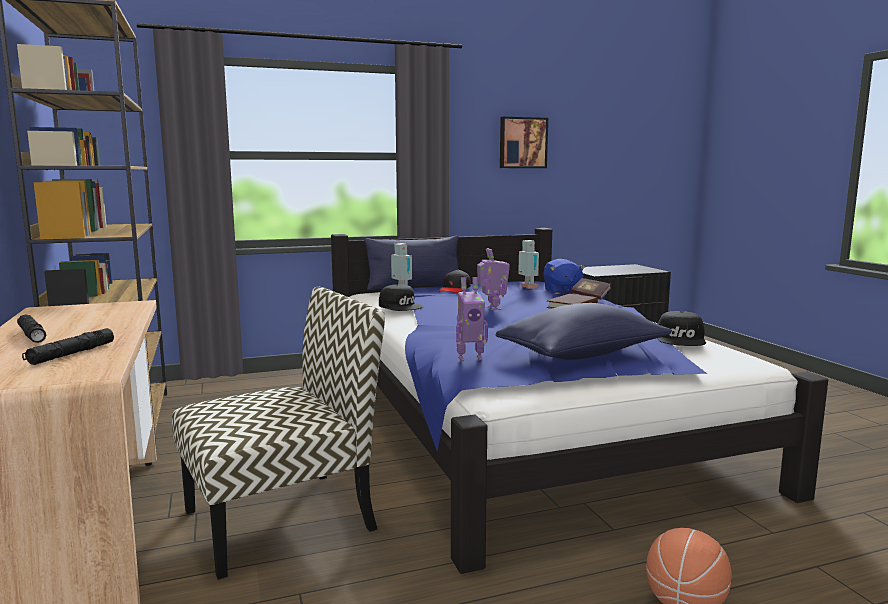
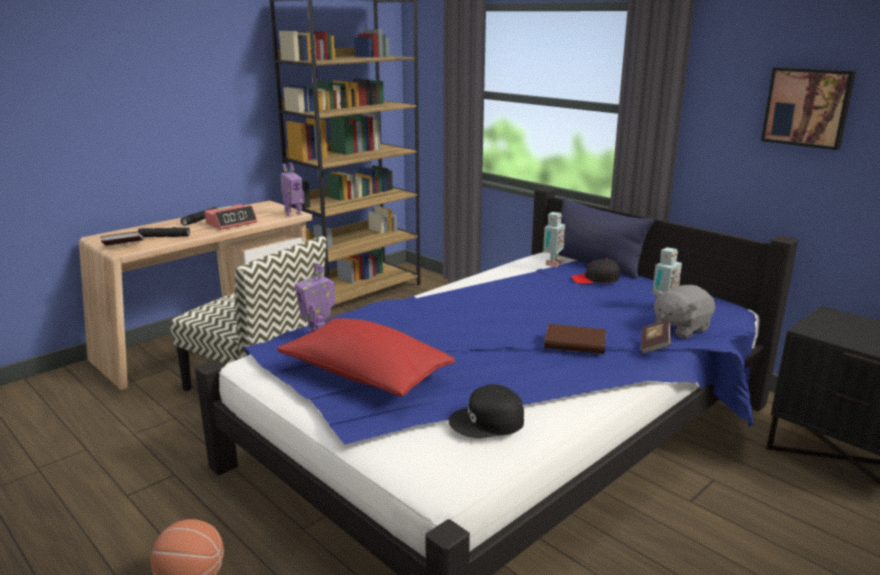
camera: 65 degrees right, 10 degrees up
black cap [379,284,424,311] -> none
toy robot [477,248,510,310] -> toy robot moved to [280,162,304,217]
blue pillow [496,303,672,360] -> red pillow [277,318,455,396]
blue plush toy [543,259,585,294] -> grey plush toy [654,285,715,338]
none -> book [100,232,144,246]
none -> alarm clock [205,204,257,230]

